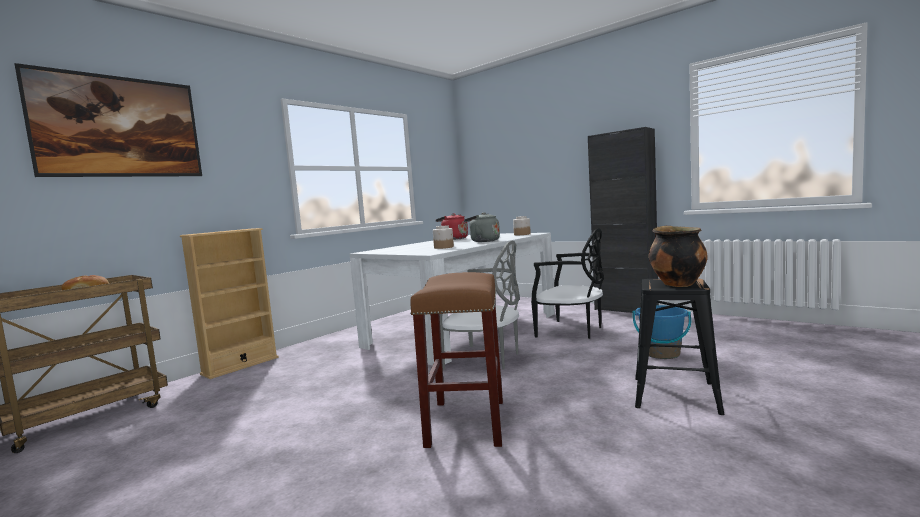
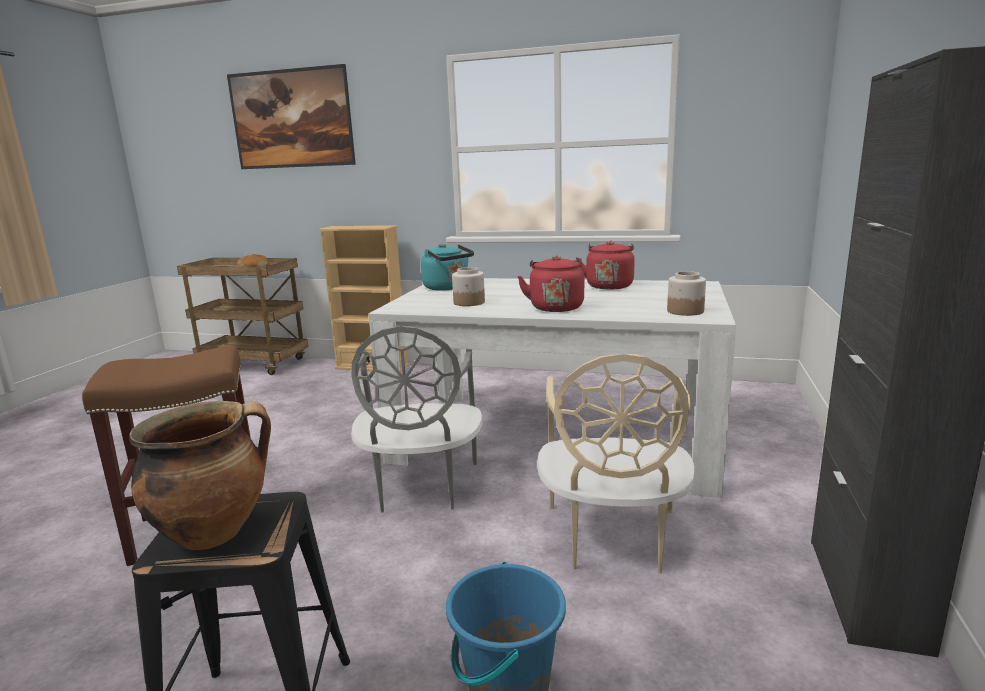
camera: 65 degrees right, 10 degrees up
grey kettle [464,212,500,242] -> red kettle [517,256,584,312]
black chair [531,228,604,339] -> beige chair [537,354,696,574]
none -> turquoise kettle [421,244,474,291]

